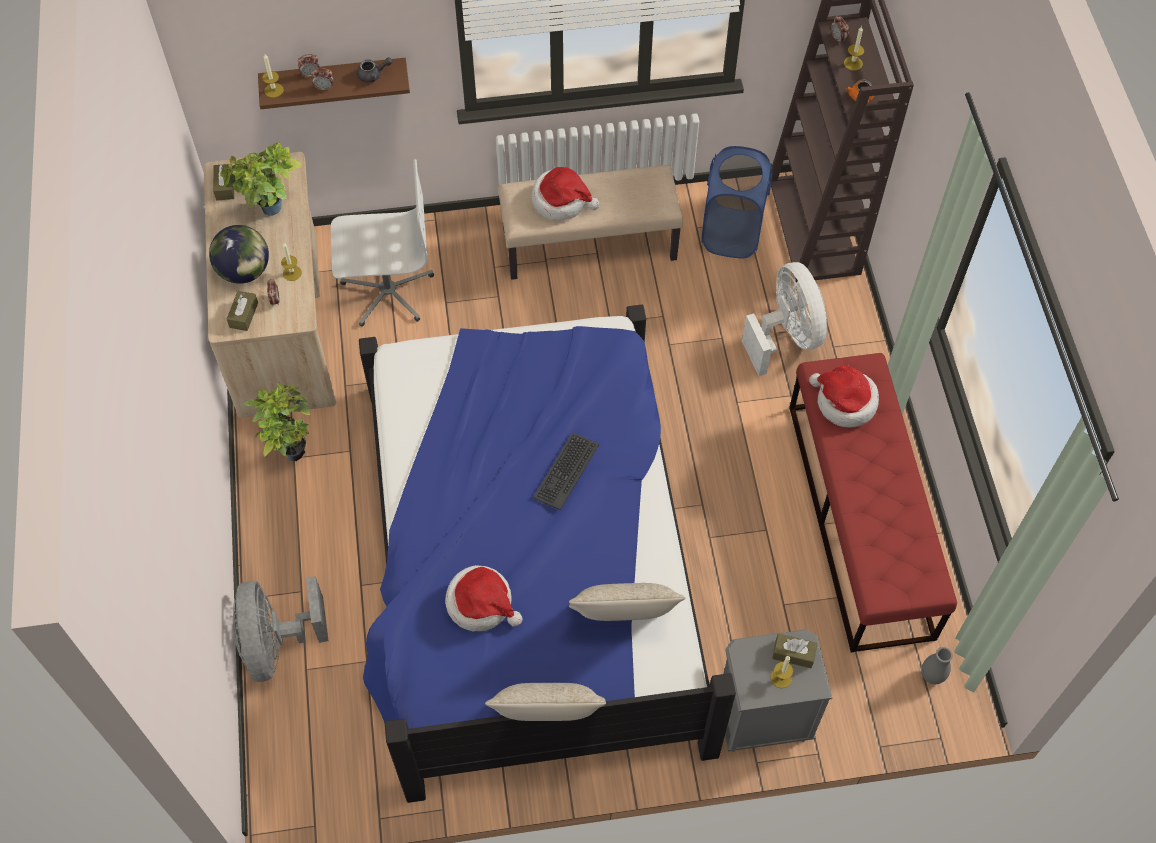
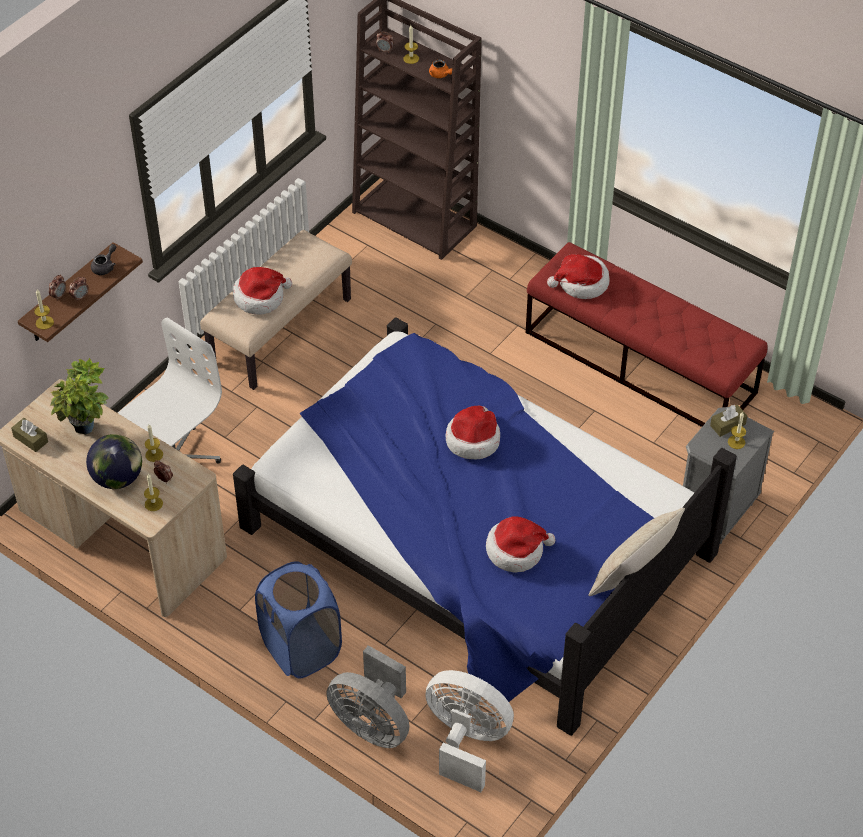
camera: 45 degrees left, 10 degrees down
brown tissue box [227,291,258,331] -> candle [144,474,163,511]
potted plant [244,382,310,461] -> none
keyboard [533,433,599,510] -> hat [446,406,500,459]
beige pillow [569,583,685,621] -> none
blue laundry basket [701,146,773,259] -> blue laundry basket moved to [255,561,342,678]
white fan [742,262,827,376] -> white fan moved to [425,670,514,792]
grey vase [921,647,953,684] -> none

